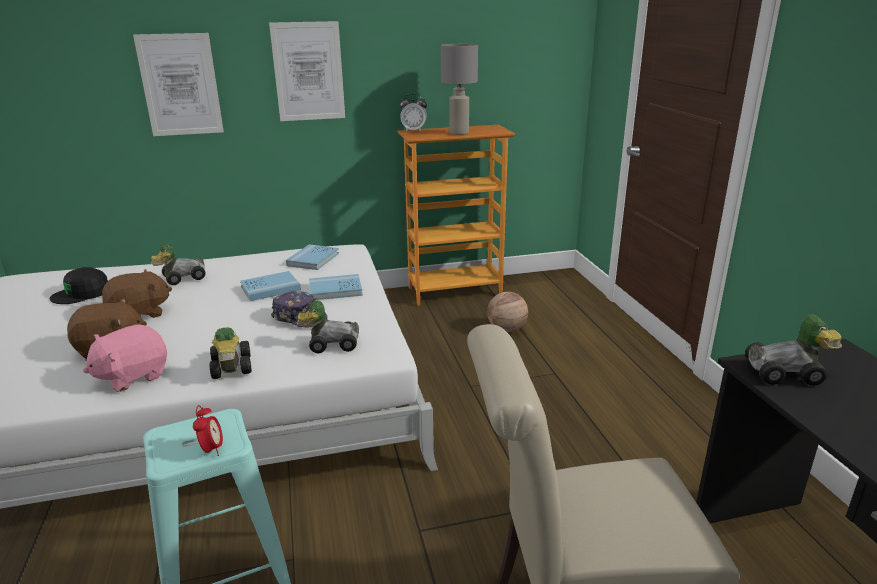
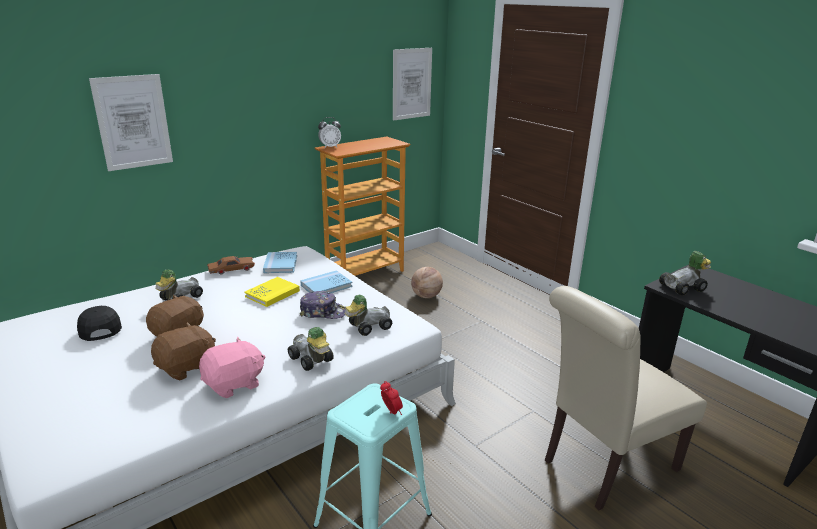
camera: 25 degrees left, 0 degrees up
black cap [50,267,108,304] -> black cap turned 120 degrees clockwise [77,306,122,341]
pink plush toy [83,325,167,392] -> pink plush toy turned 150 degrees counterclockwise [199,337,265,398]
blue book [240,271,301,301] -> yellow book [244,277,300,307]
picture [269,21,345,121] -> picture moved to [393,48,432,121]
grey table lamp [441,44,478,135] -> none
none -> brown toy car [208,256,255,274]

